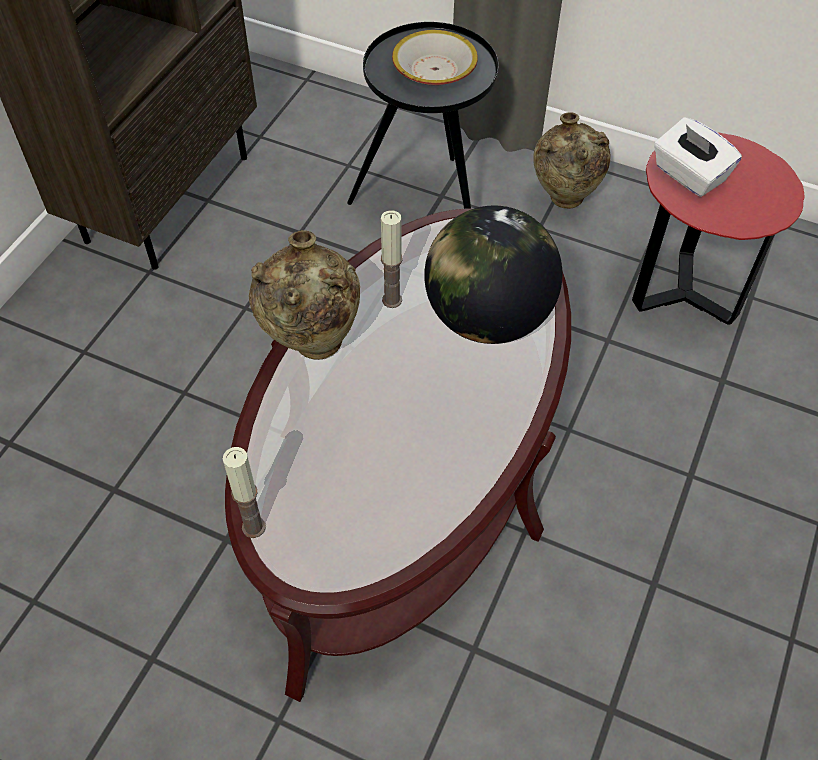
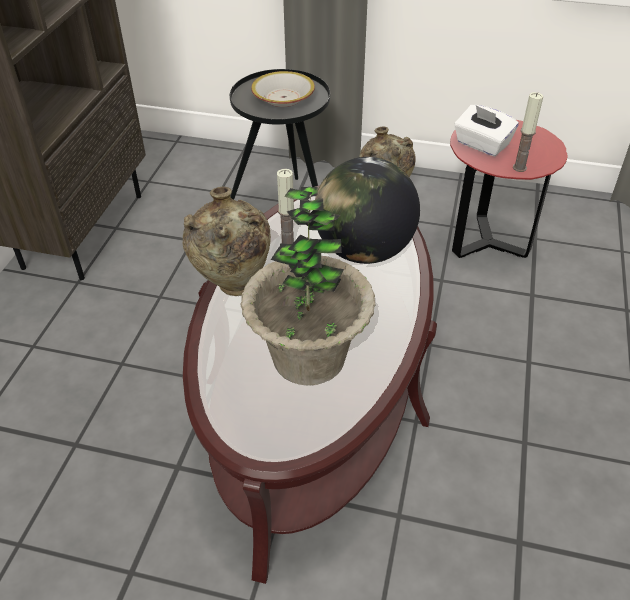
camera: 10 degrees left, 10 degrees down
candle [223,447,266,538] -> candle moved to [513,92,543,172]
none -> potted plant [241,187,375,385]

